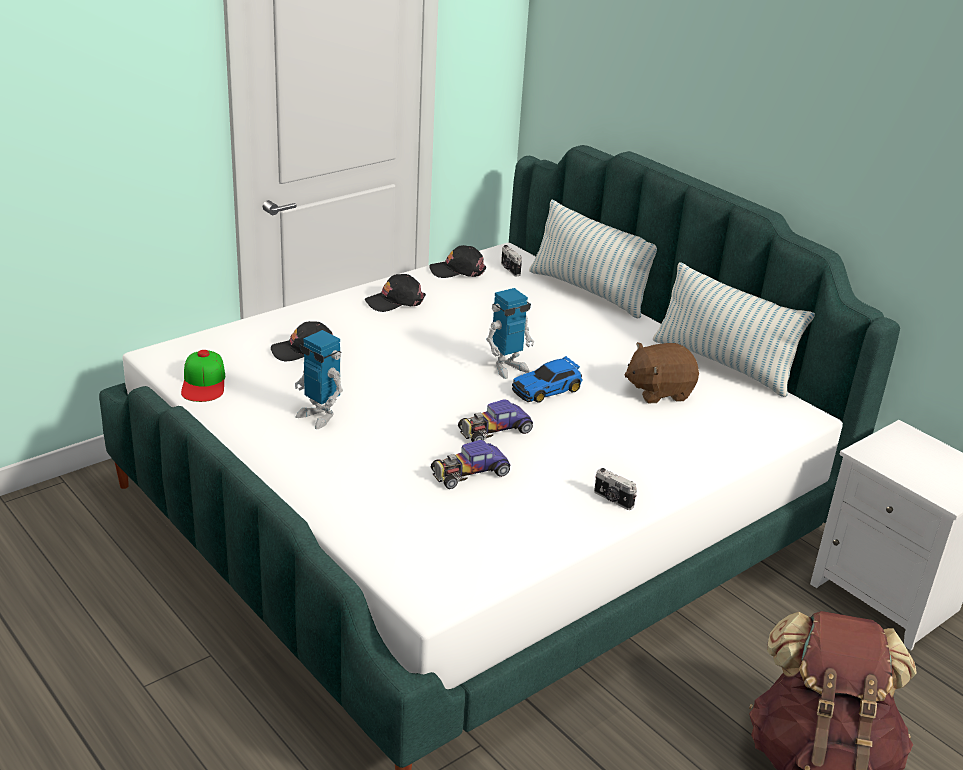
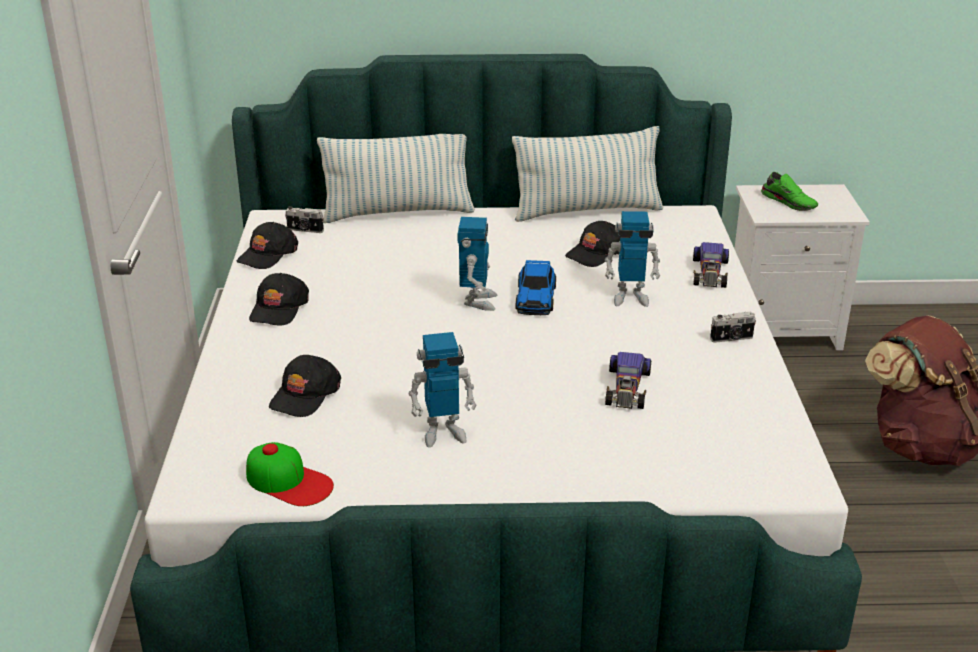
camera: 50 degrees left, 0 degrees up
toy car [458,399,533,442] -> toy car moved to [693,242,729,288]
brown plush toy [625,342,699,403] -> black cap [565,221,620,267]
none -> toy robot [605,211,660,307]
none -> green shoe [761,172,818,211]

